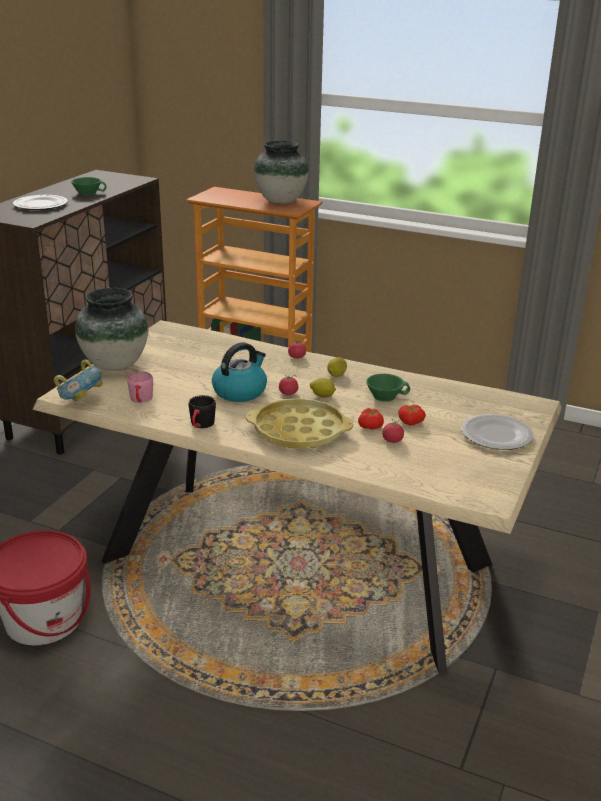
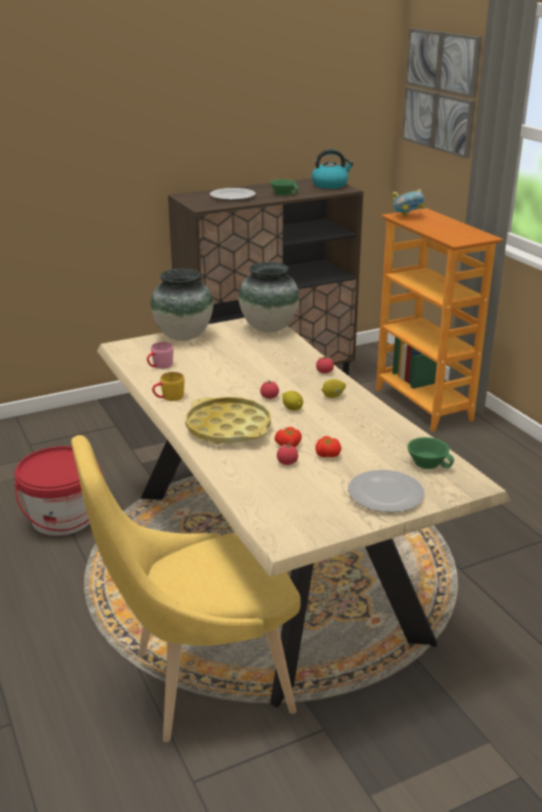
camera: 40 degrees right, 0 degrees up
bowl [54,359,103,402] -> bowl moved to [391,189,425,216]
black mug [188,395,216,428] -> yellow mug [152,372,185,401]
kettle [212,342,267,402] -> kettle moved to [311,149,354,189]
vase [254,140,309,204] -> vase moved to [238,262,299,333]
green cup [366,374,410,402] -> green cup moved to [407,437,454,469]
none -> yellow chair [71,435,301,742]
none -> picture [402,28,482,158]

